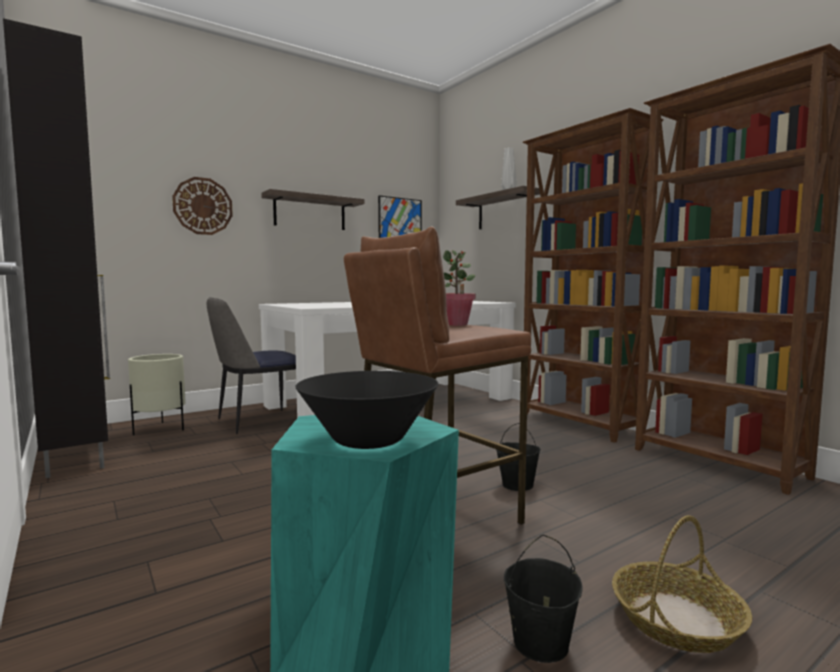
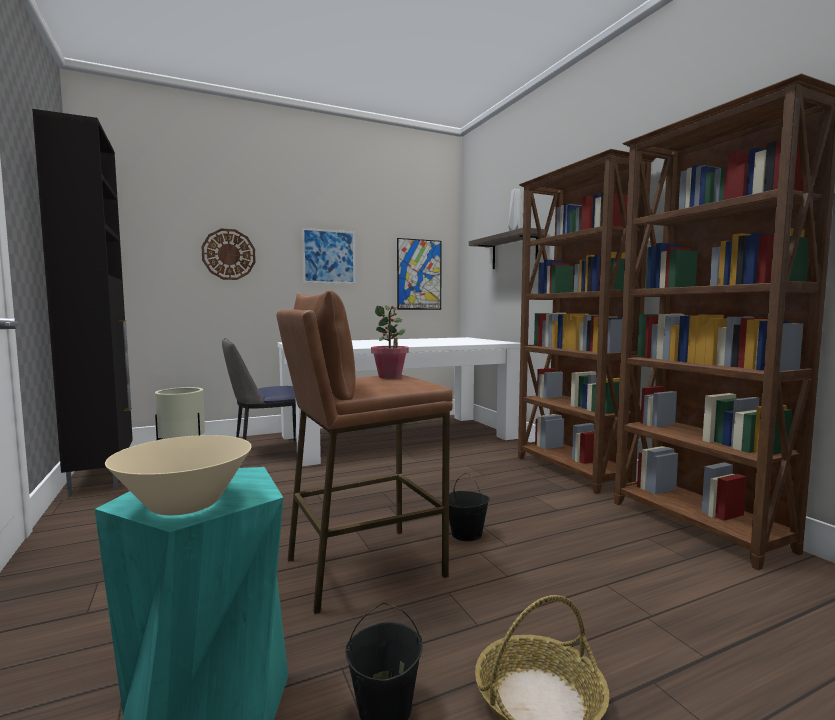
camera: 10 degrees right, 0 degrees up
shelf [261,189,365,230] -> picture [302,228,355,284]
black bowl [296,371,438,449] -> beige bowl [105,435,252,515]

